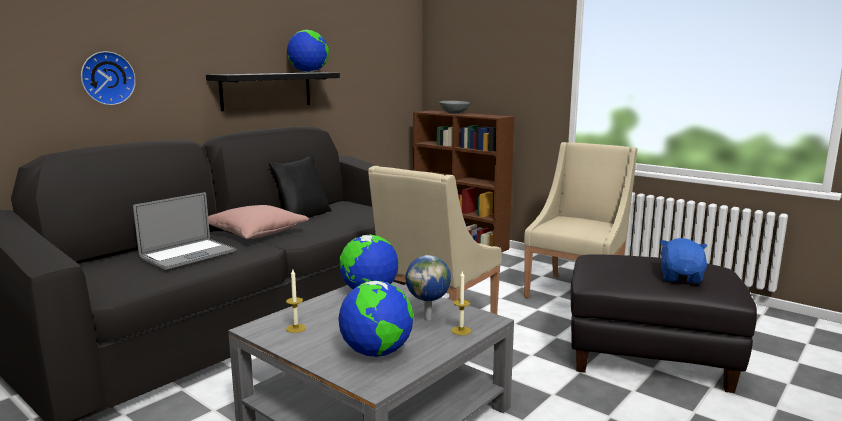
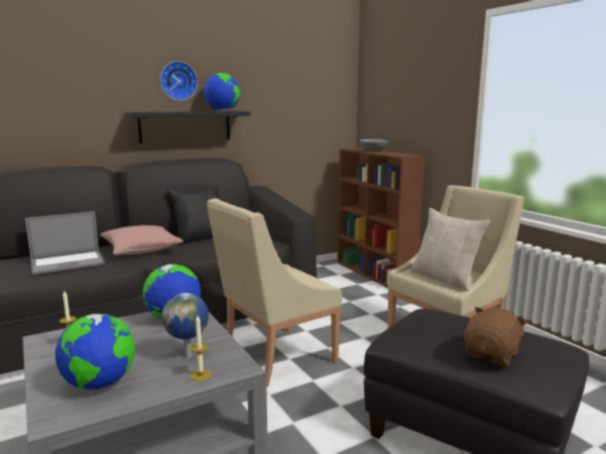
camera: 20 degrees right, 0 degrees up
wall clock [81,51,136,105] -> wall clock moved to [160,61,198,101]
blue plush toy [659,238,707,284] -> brown plush toy [464,307,528,367]
none -> beige pillow [410,208,490,291]

